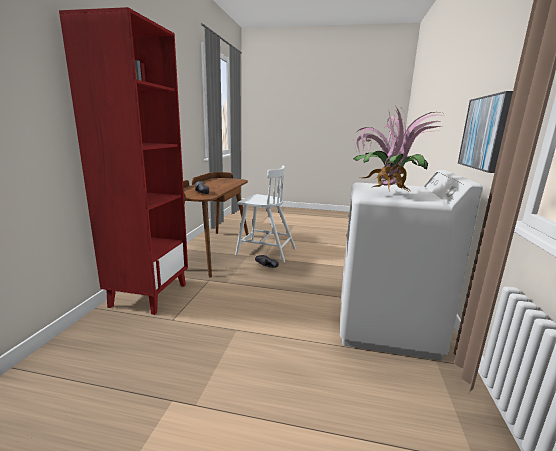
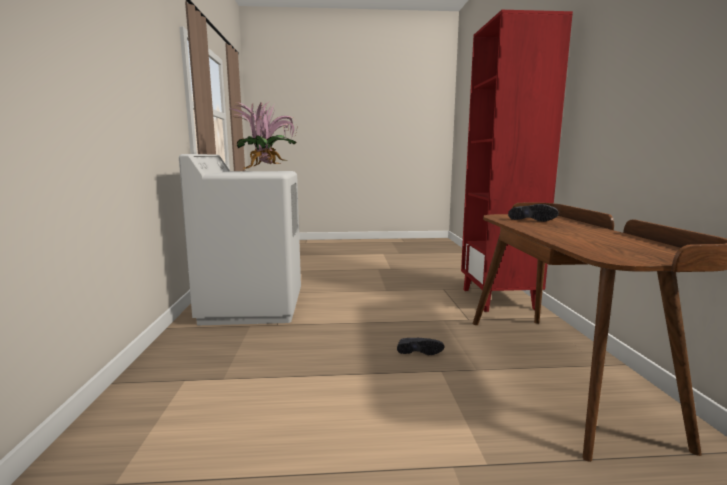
camera: 165 degrees right, 5 degrees down
white chair [235,165,296,263] -> none
picture [458,91,513,173] -> none

